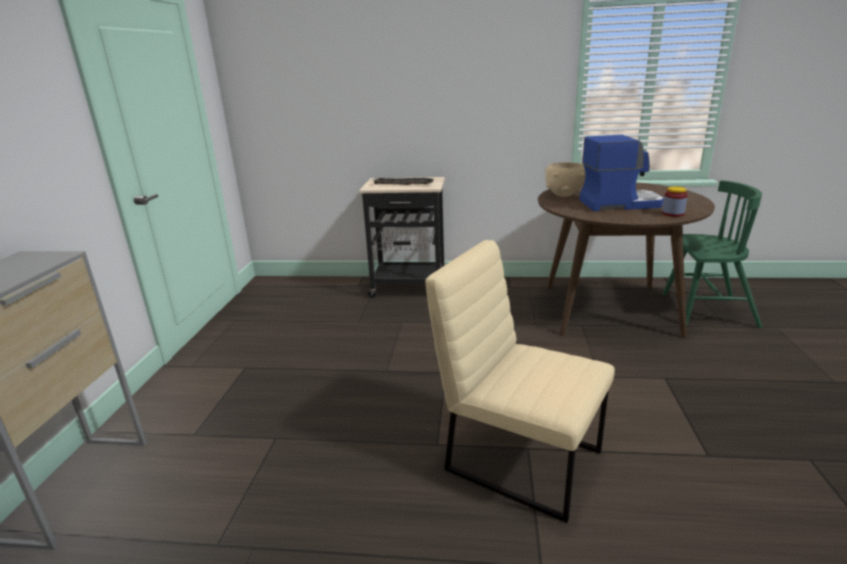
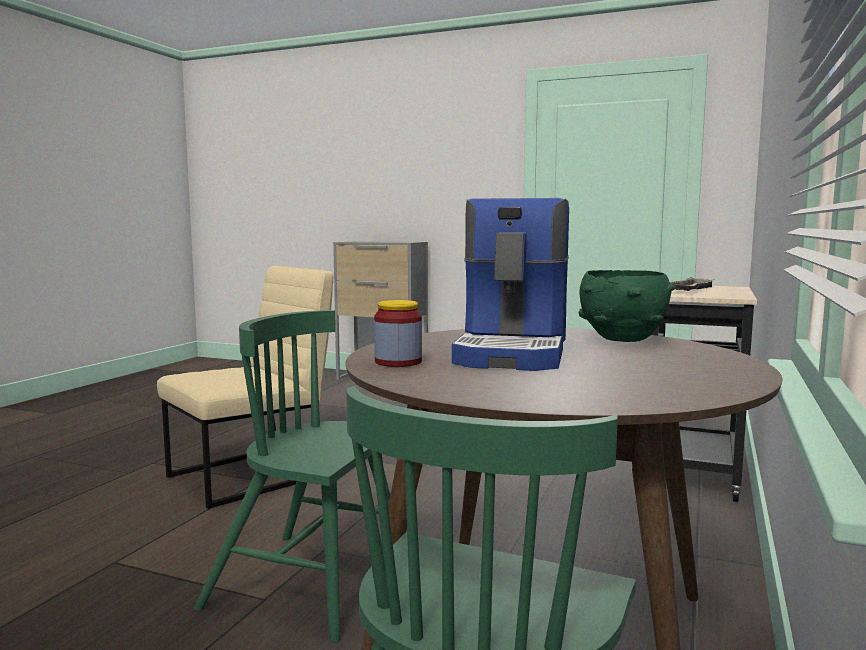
camera: 105 degrees right, 15 degrees down
beige bowl [545,162,586,197] -> green bowl [578,270,675,342]
none -> green chair [194,310,390,643]

